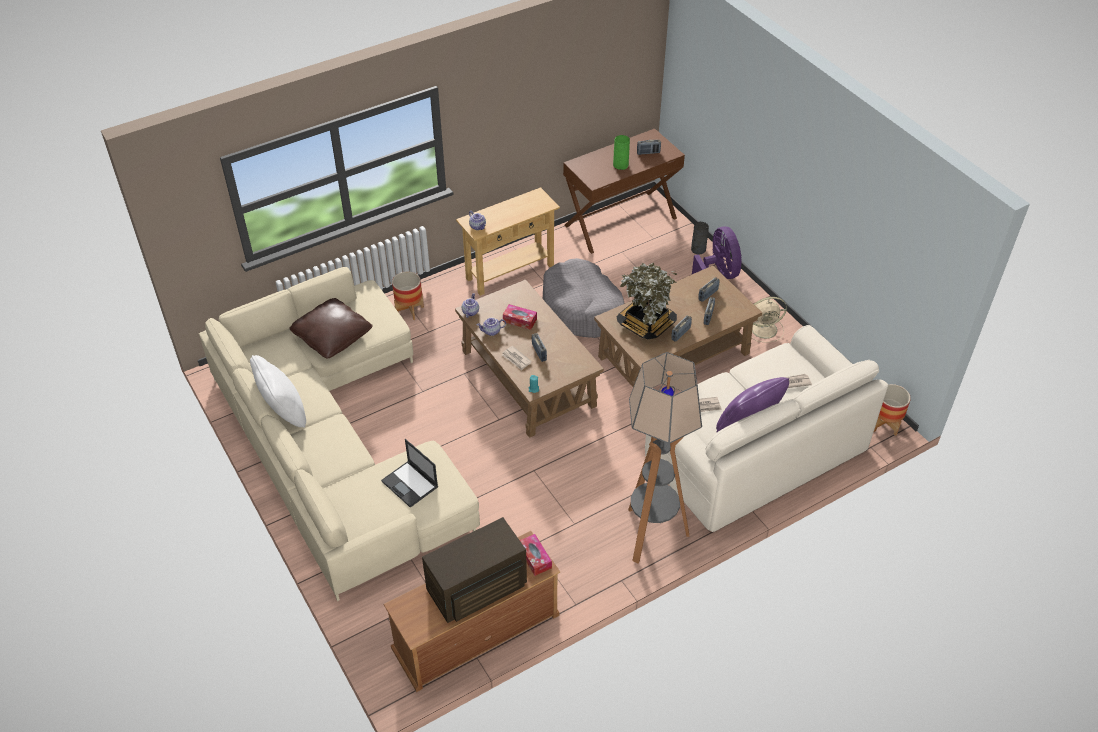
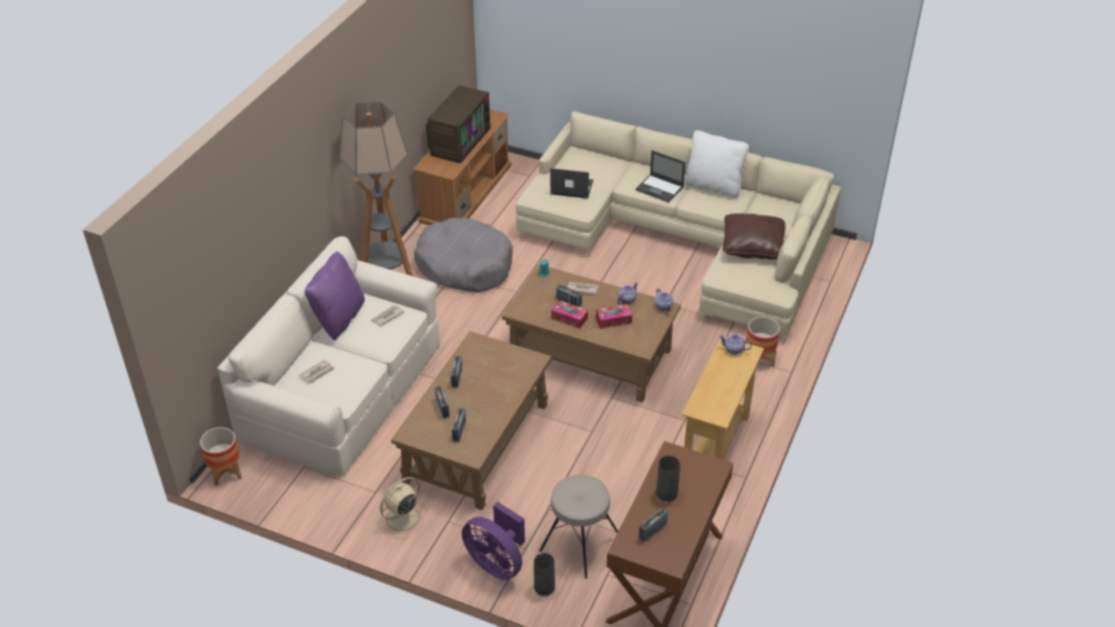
camera: 145 degrees right, 5 degrees down
tissue box [520,534,552,576] -> tissue box moved to [551,300,588,328]
grey dog bed [543,258,625,338] -> grey dog bed moved to [414,218,513,292]
green vase [613,135,630,170] -> grey vase [656,456,680,502]
potted plant [617,262,677,339] -> none
none -> beige stool [539,475,618,579]
none -> laptop [636,150,686,202]

